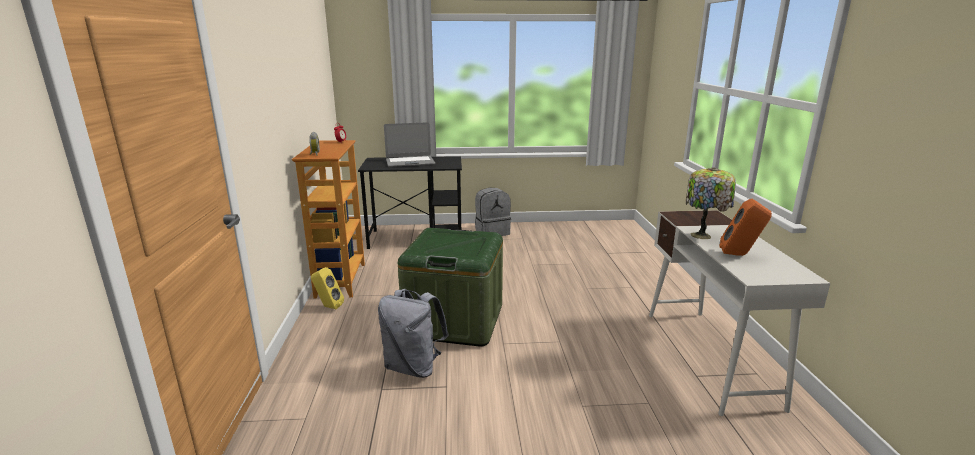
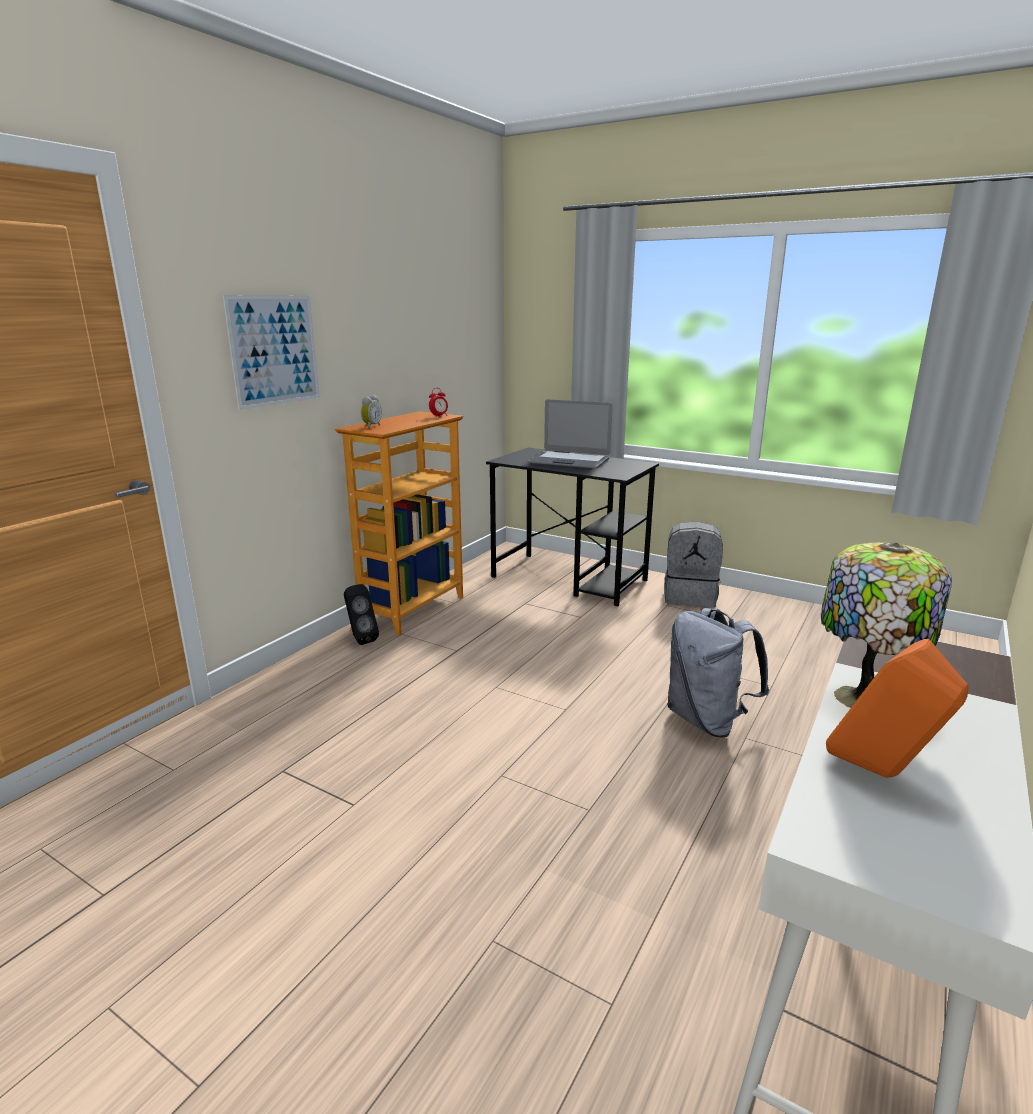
camera: 35 degrees right, 0 degrees up
yellow speaker [311,267,344,309] -> black speaker [344,584,379,645]
grey backpack [378,289,449,378] -> grey backpack moved to [667,608,769,738]
green storage box [398,228,503,347] -> none
none -> picture [223,295,320,410]

